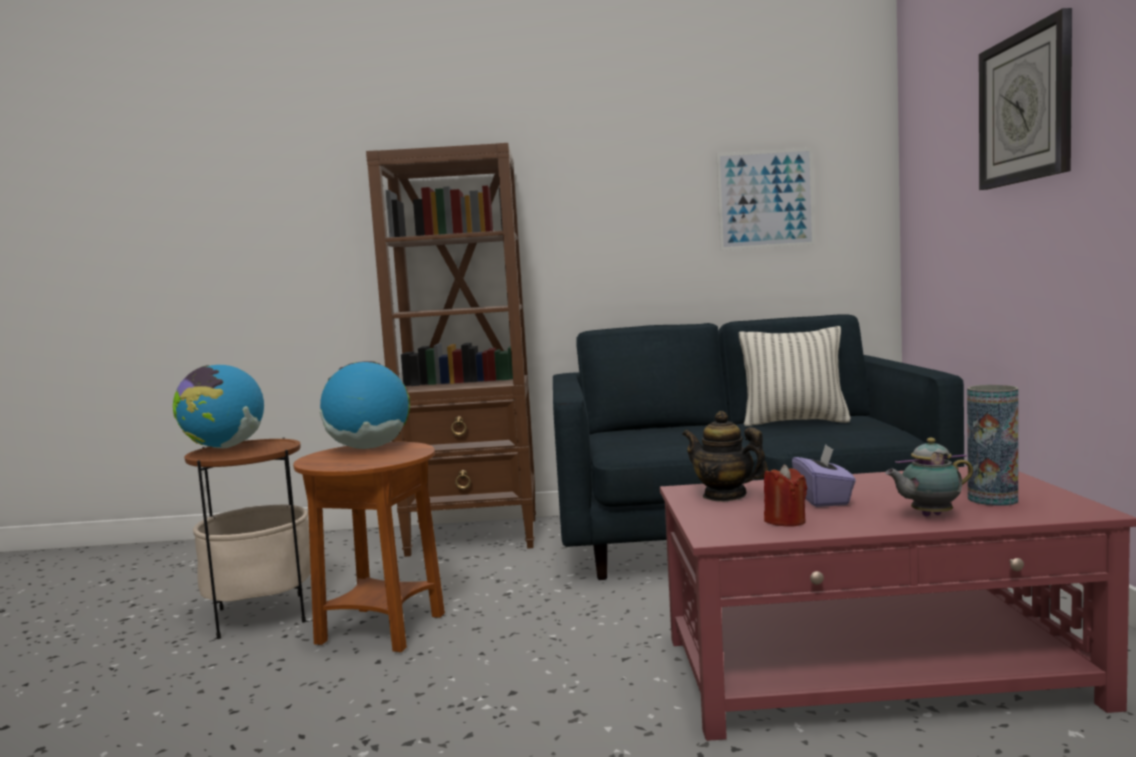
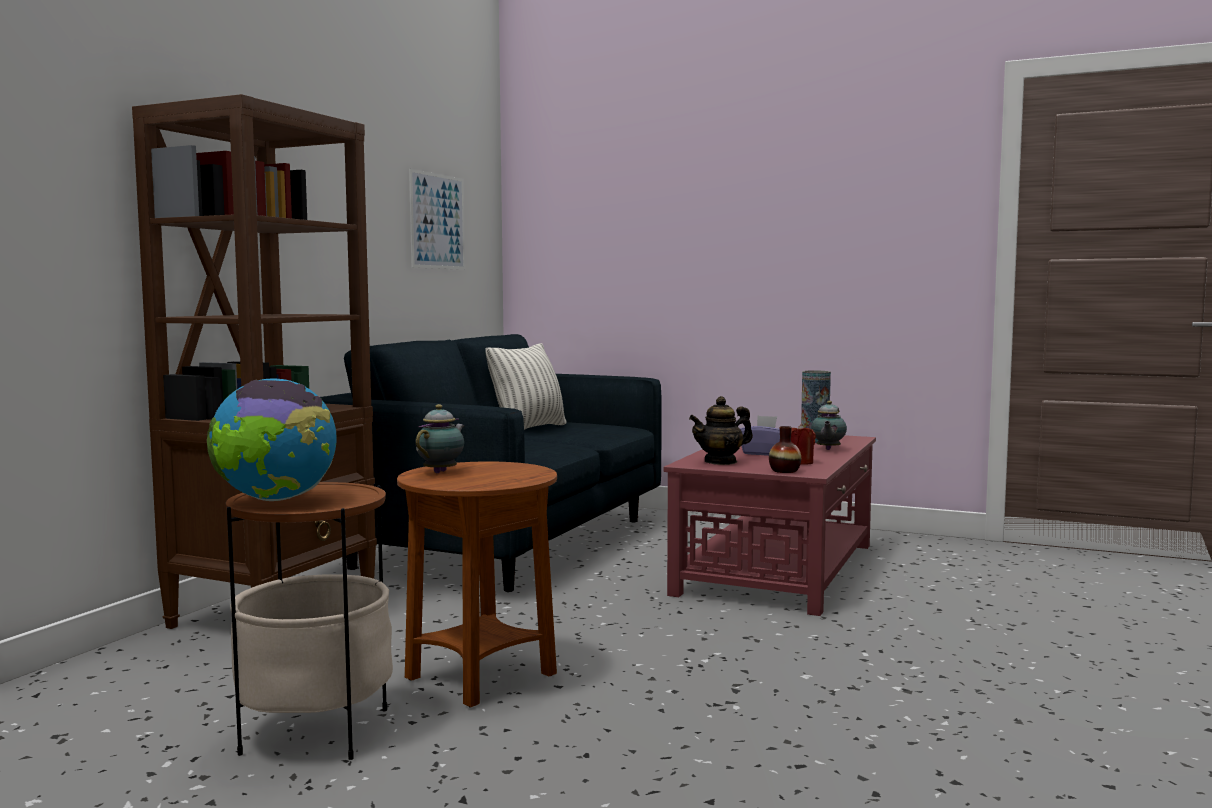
camera: 65 degrees left, 0 degrees up
globe [320,361,410,449] -> teapot [415,404,464,473]
wall clock [979,8,1072,190] -> none
none -> vase [769,426,801,473]

